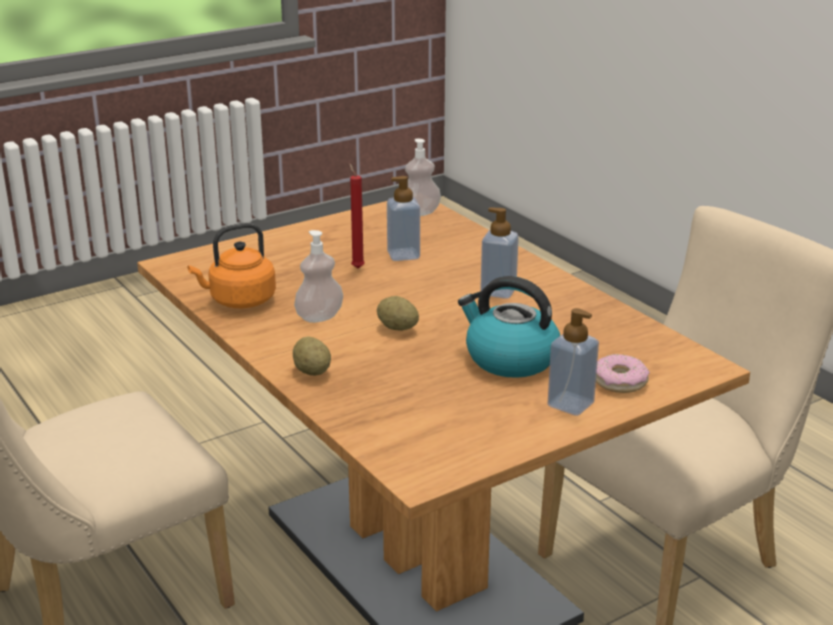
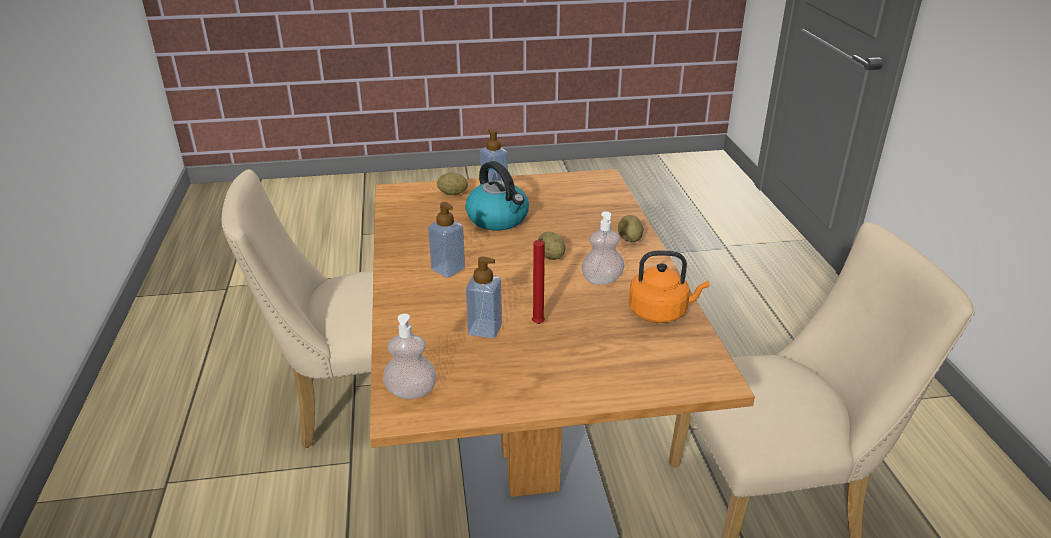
camera: 155 degrees left, 5 degrees up
donut [596,354,650,393] -> potato [437,173,468,195]

